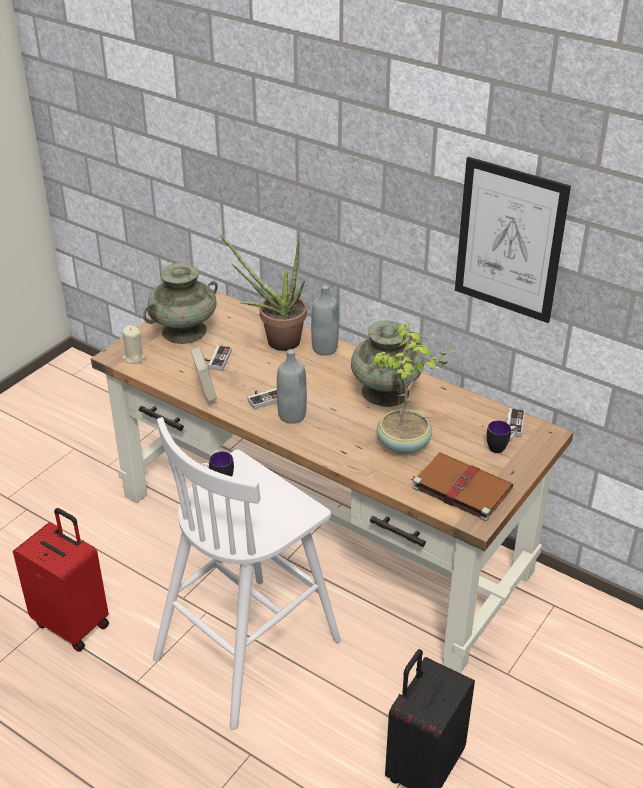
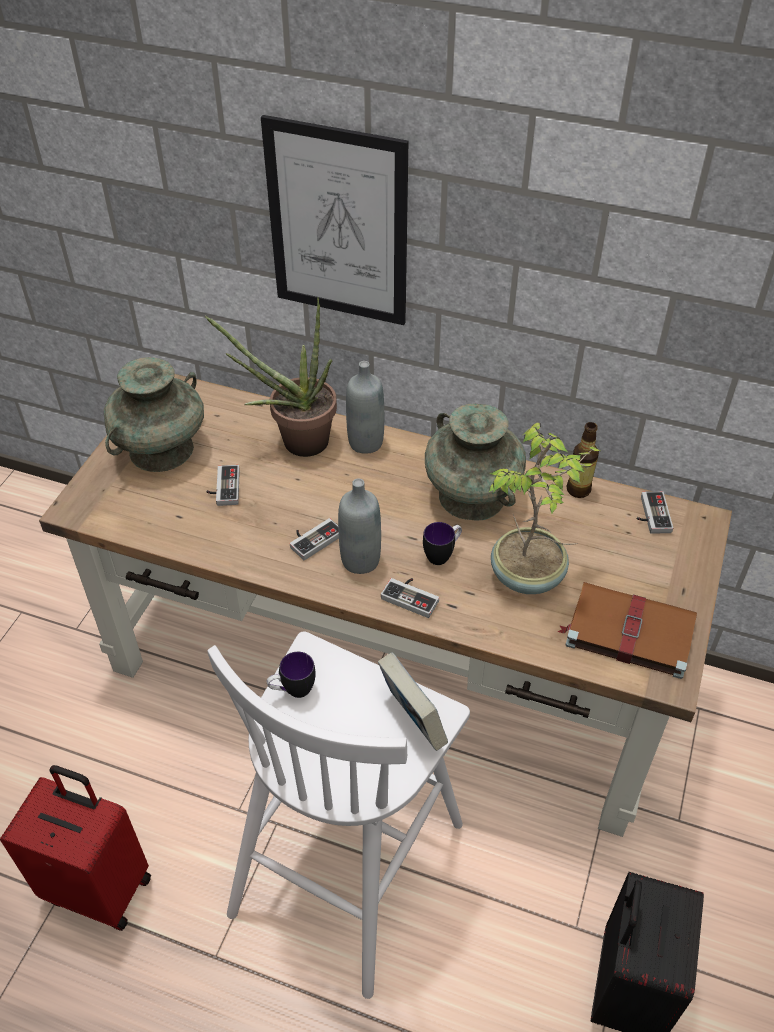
camera: 15 degrees left, 10 degrees up
beige candle [122,325,146,364] -> none
book [191,347,217,401] -> book moved to [378,653,448,751]
picture [455,157,571,323] -> picture moved to [261,115,408,325]
mug [487,420,517,453] -> mug moved to [423,522,462,565]
none -> game controller [381,578,439,618]
none -> bottle [566,422,599,498]

